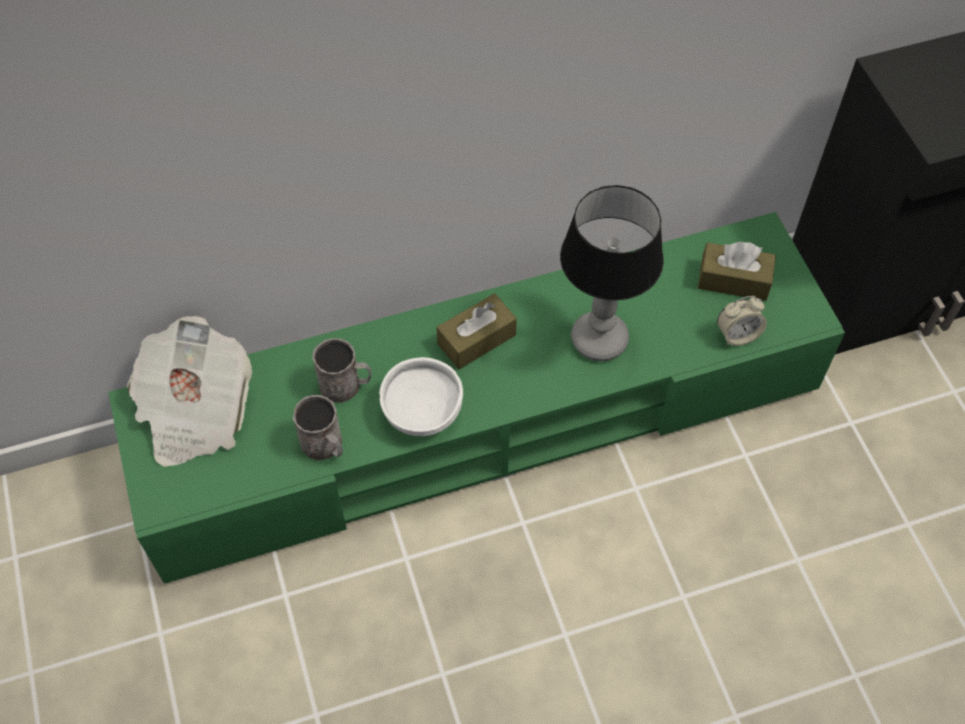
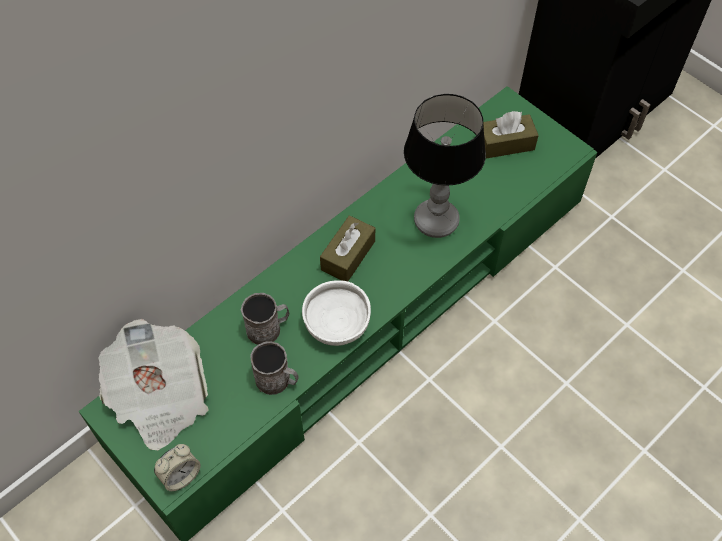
camera: 25 degrees left, 0 degrees up
alarm clock [717,296,767,346] -> alarm clock moved to [154,444,200,491]

